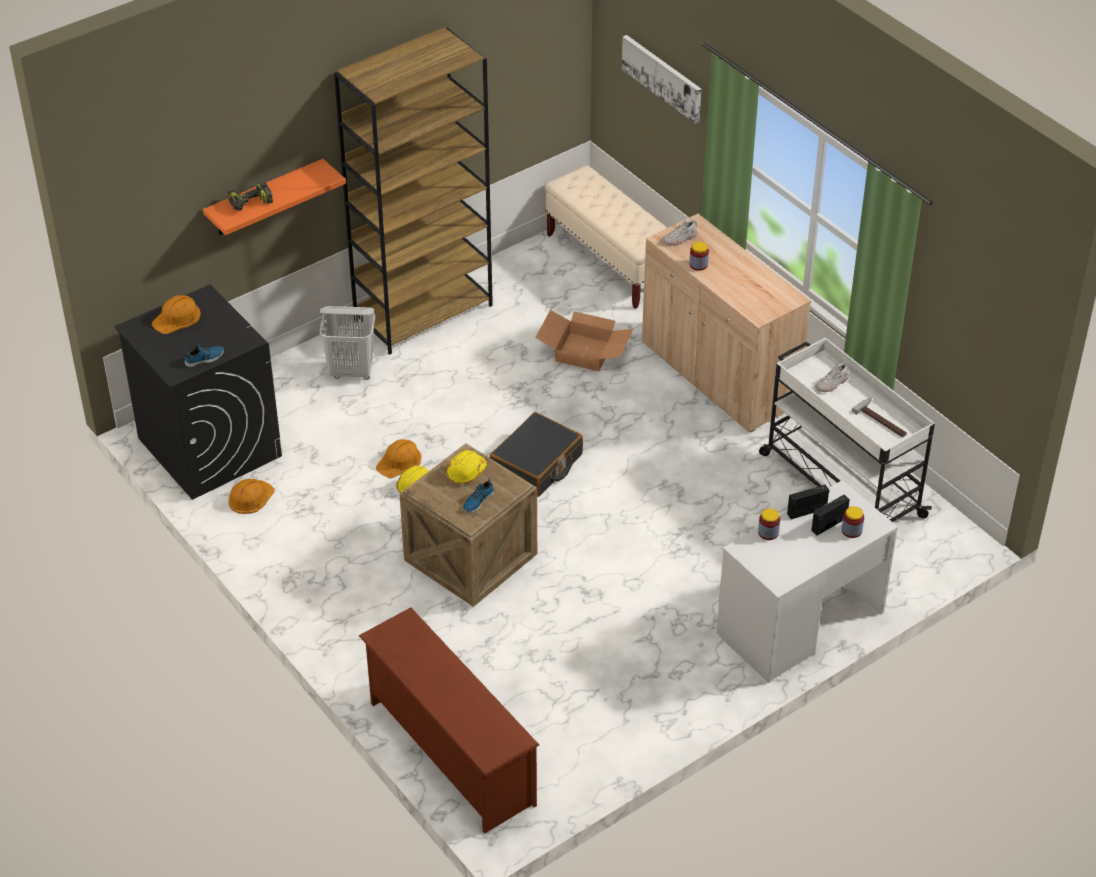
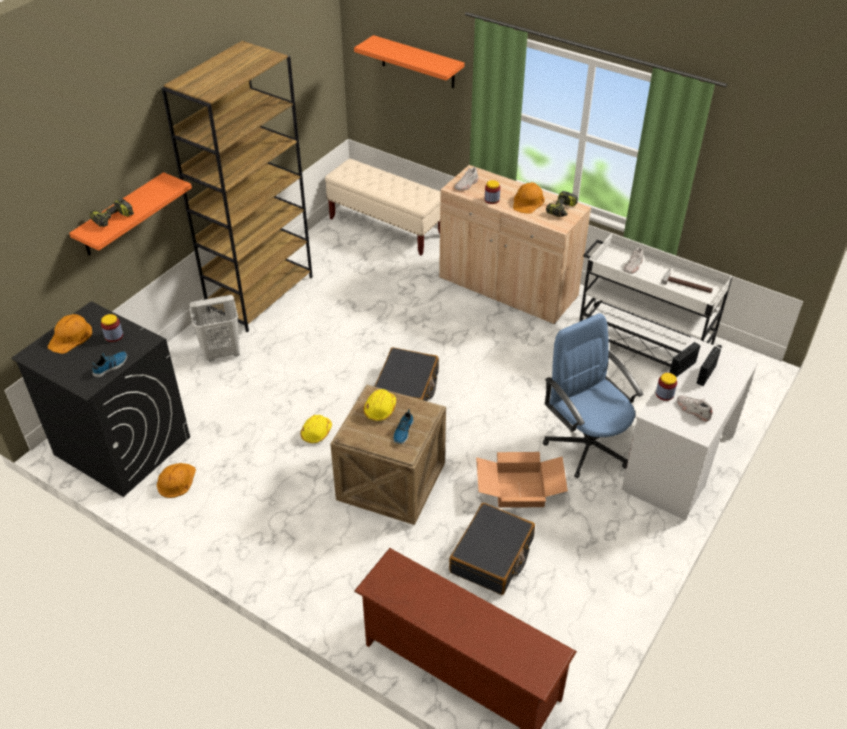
camera: 20 degrees left, 0 degrees up
orange hard hat [376,439,422,478] -> orange hard hat moved to [513,182,545,214]
cardboard box [535,310,633,371] -> cardboard box moved to [476,452,568,508]
picture [622,35,701,124] -> orange shelf [354,35,465,88]
jar [842,506,864,538] -> jar moved to [101,314,123,342]
none -> black suitcase [449,503,535,595]
none -> blue office chair [543,313,643,478]
none -> power drill [546,191,578,217]
none -> white shoe [677,395,713,422]

